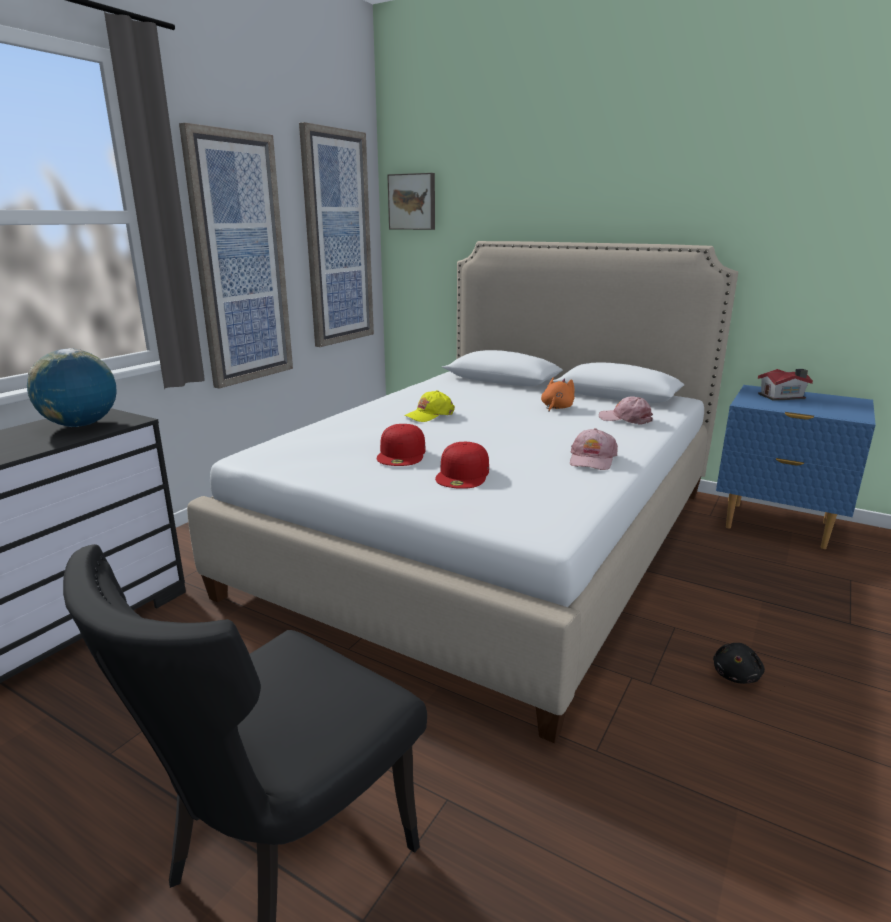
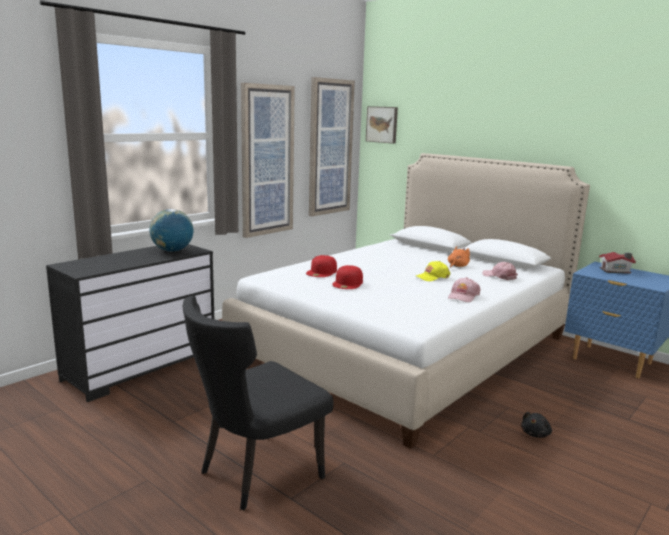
camera: 10 degrees right, 5 degrees down
yellow cap [404,390,455,422] -> yellow cap moved to [416,261,450,281]
red cap [435,442,489,489] -> red cap moved to [306,255,337,277]

